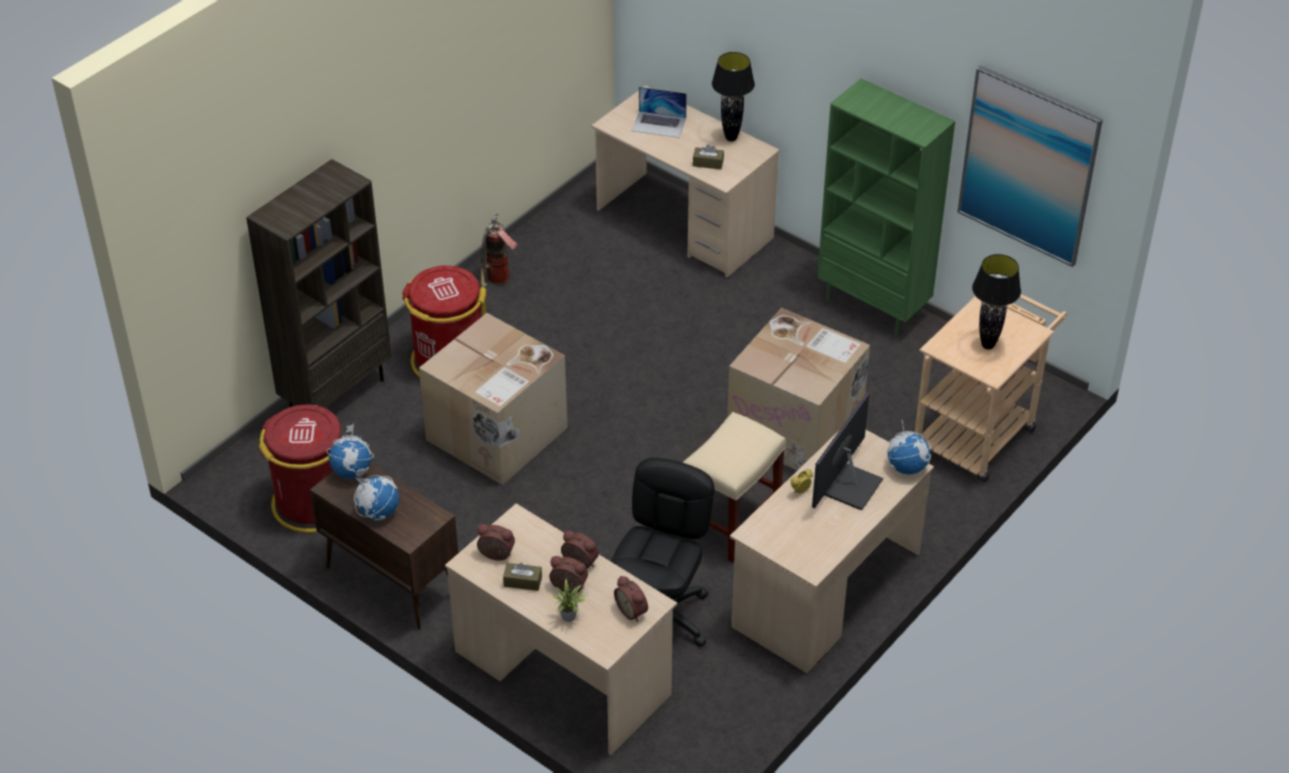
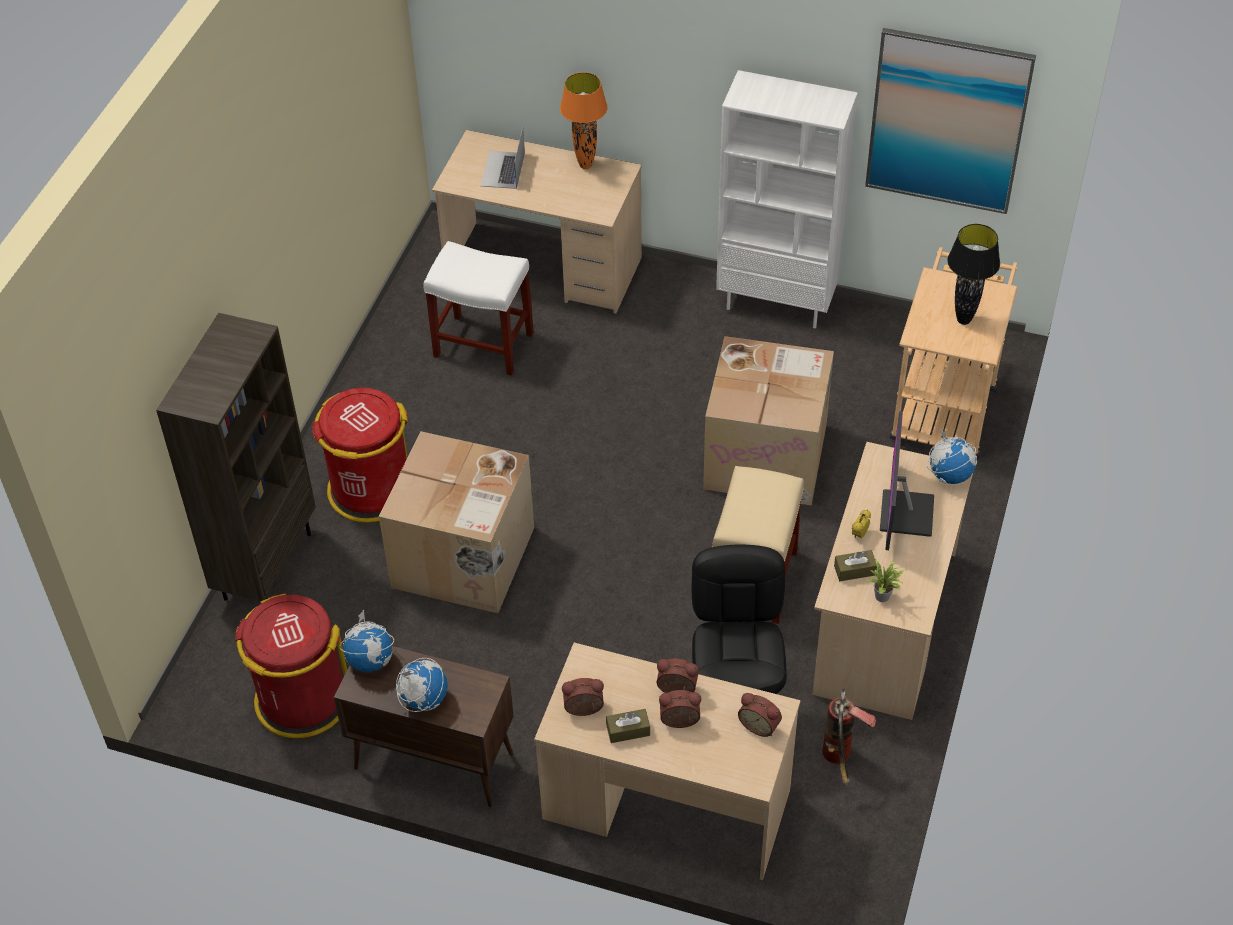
camera: 20 degrees left, 5 degrees up
fire extinguisher [481,214,517,288] -> fire extinguisher moved to [822,689,876,785]
potted plant [552,579,587,622] -> potted plant moved to [868,559,907,602]
laptop [632,87,687,138] -> laptop turned 105 degrees clockwise [481,128,525,189]
brown tissue box [693,144,724,169] -> brown tissue box moved to [834,550,877,581]
black table lamp [712,52,755,141] -> orange table lamp [560,72,608,169]
green bookcase [817,79,955,336] -> white bookcase [716,70,858,329]
none -> white stool [423,241,534,376]

